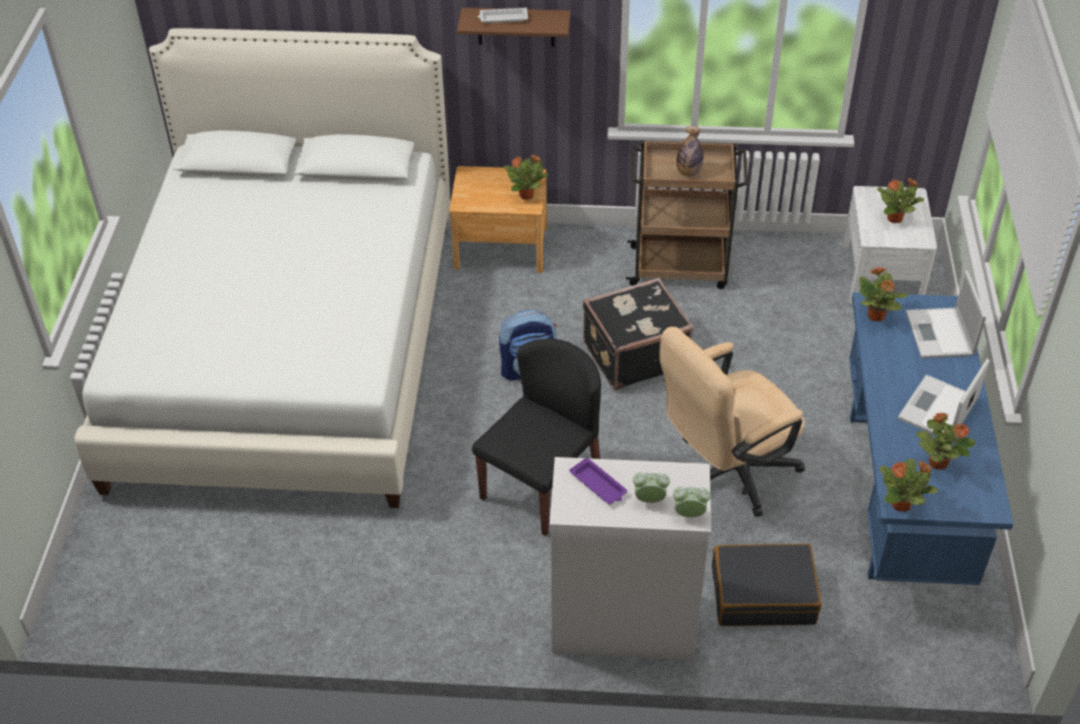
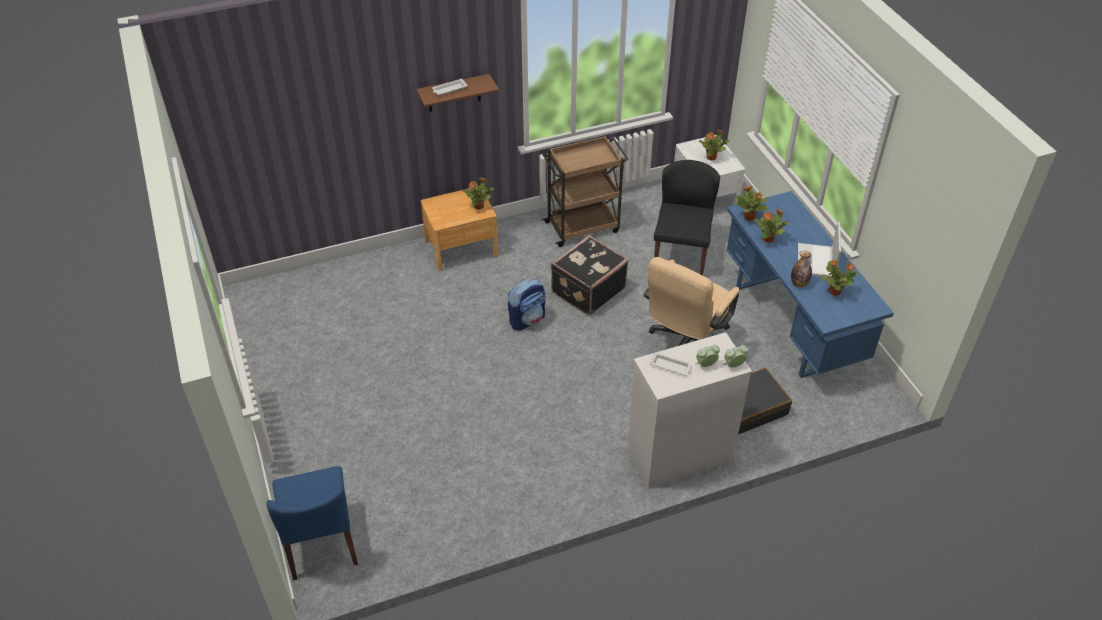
camera: 25 degrees left, 0 degrees up
white bed [75,28,450,508] -> none
black chair [472,339,601,536] -> black chair moved to [654,160,720,276]
purple tray [569,457,627,504] -> white tray [650,352,692,376]
bottle [676,126,703,176] -> bottle moved to [791,251,812,287]
potted plant [879,459,938,512] -> potted plant moved to [754,209,790,243]
laptop [906,271,986,358] -> none
none -> blue chair [266,466,358,580]

